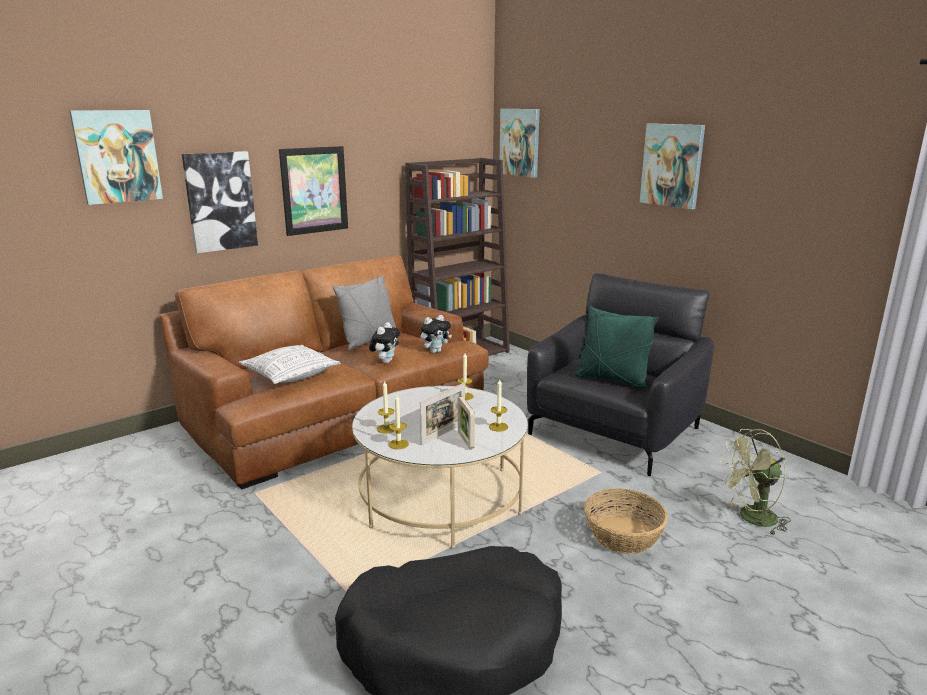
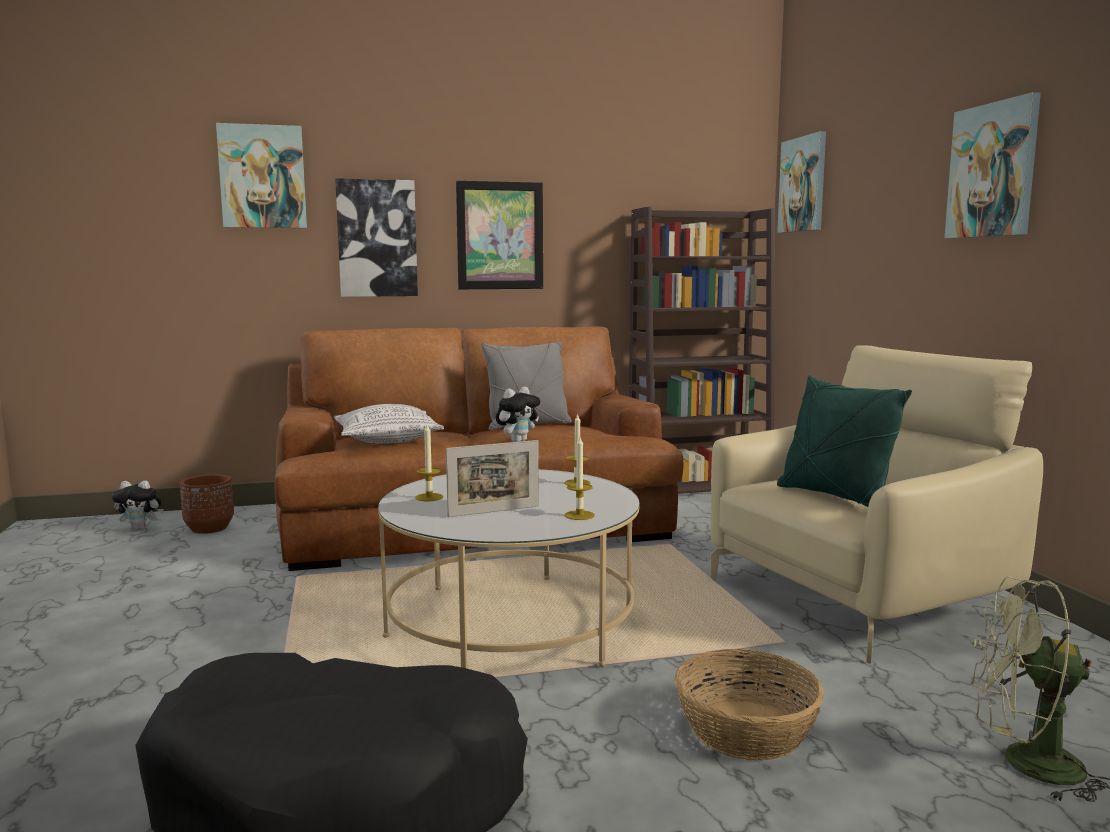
camera: 25 degrees right, 10 degrees down
candle [389,395,409,449] -> none
plush toy [421,315,452,353] -> plush toy moved to [112,480,164,530]
picture frame [458,397,475,449] -> none
black armchair [527,273,714,476] -> beige armchair [711,345,1043,664]
none -> brown planter [180,474,234,534]

